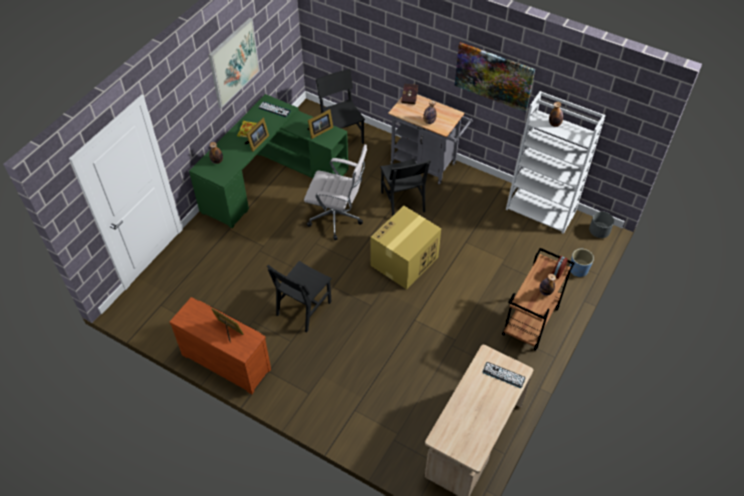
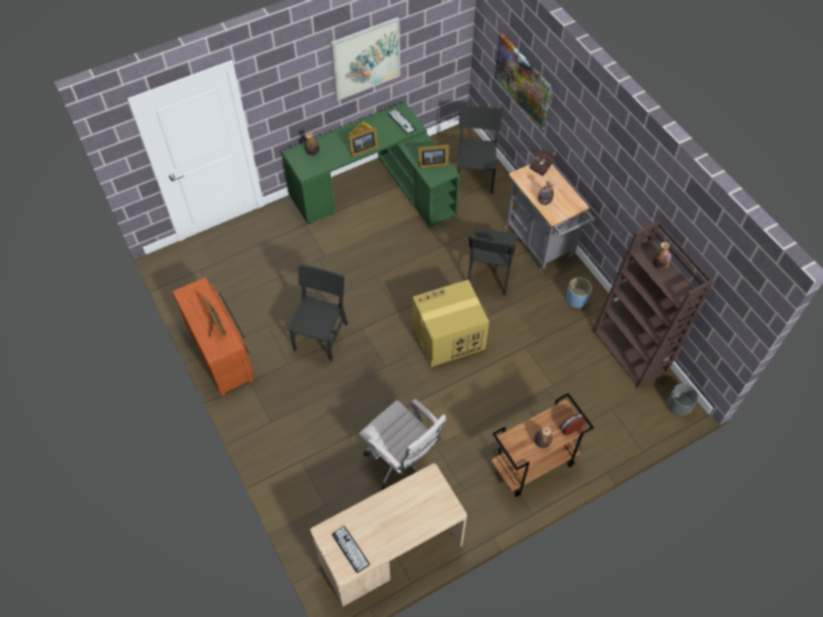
camera: 30 degrees right, 5 degrees up
black chair [267,261,332,332] -> black chair turned 135 degrees clockwise [287,264,348,362]
white office chair [304,144,367,240] -> white office chair moved to [359,399,446,490]
picture [455,42,535,113] -> picture moved to [495,33,552,131]
keyboard [483,362,526,388] -> keyboard moved to [332,526,370,573]
white bookcase [506,91,606,234] -> brown bookcase [592,221,714,388]
blue planter [569,249,594,277] -> blue planter moved to [566,277,592,308]

